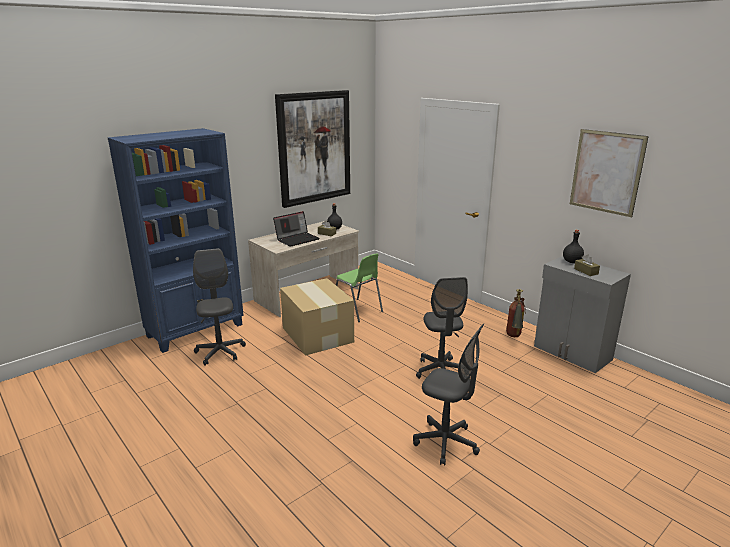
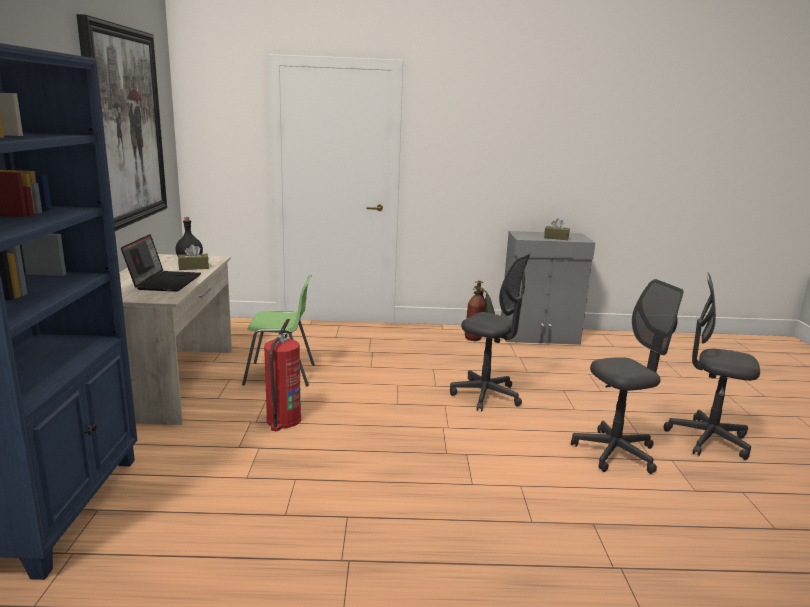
camera: 50 degrees left, 5 degrees down
grey office chair [193,248,246,365] -> grey office chair moved to [664,272,760,460]
cardboard box [280,278,354,356] -> fire extinguisher [264,319,301,431]
black bottle [563,230,584,263] -> none
picture [570,129,649,217] -> none

